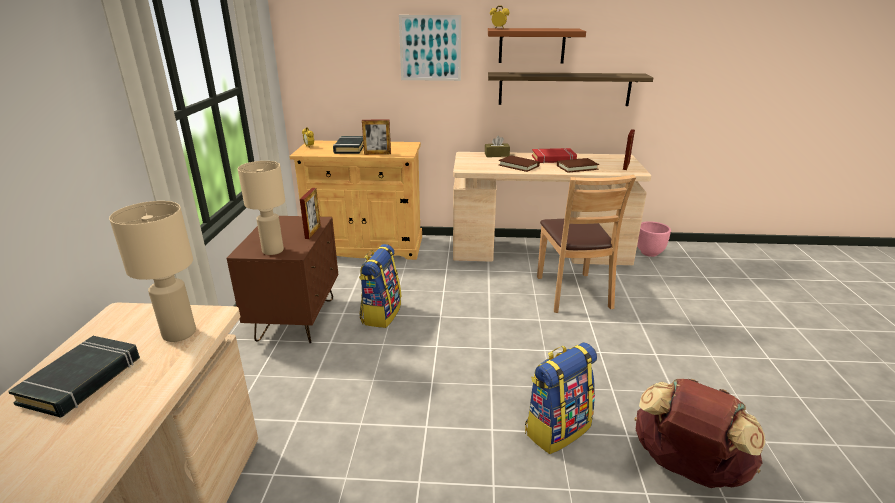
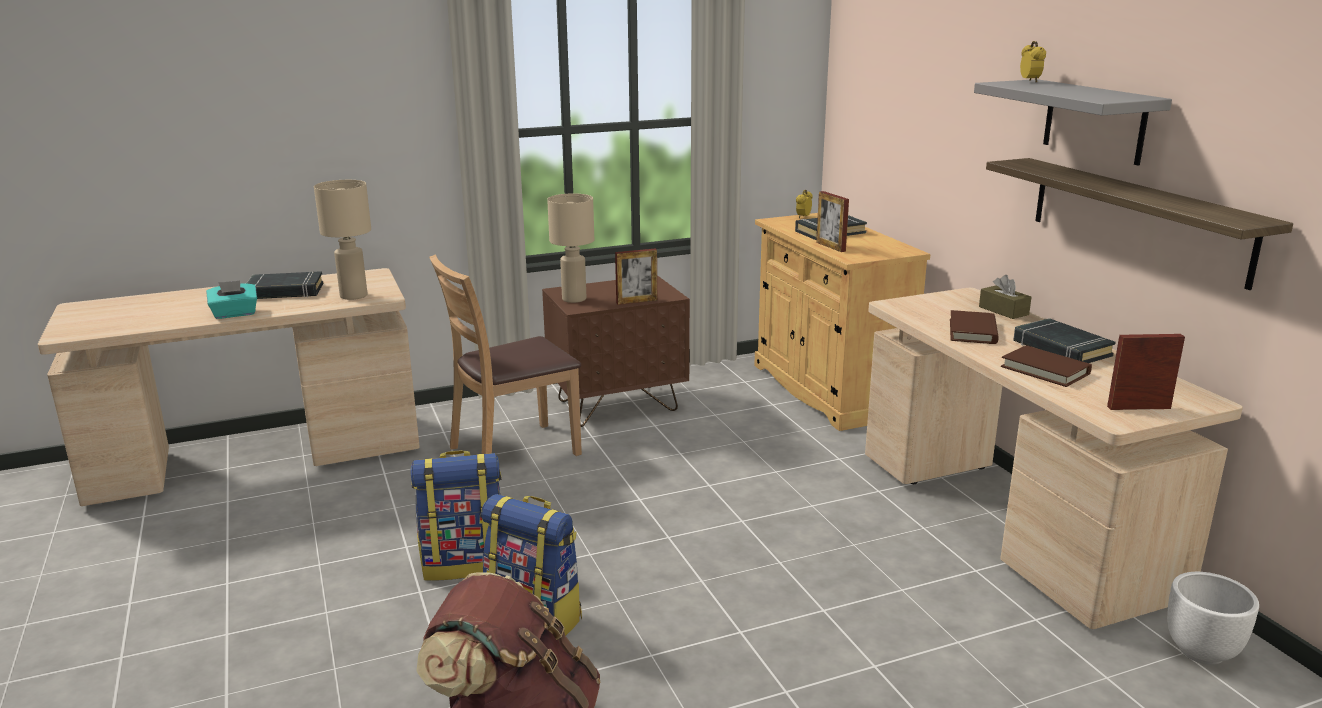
camera: 65 degrees right, 5 degrees down
backpack [359,244,401,328] -> backpack moved to [410,450,501,581]
picture [399,15,461,81] -> none
brown shelf [488,28,586,63] -> grey shelf [974,79,1172,166]
red book [532,148,577,163] -> black book [1013,318,1116,363]
brown chair [537,175,636,313] -> brown chair moved to [429,254,582,456]
pink planter [637,221,671,257] -> white planter [1167,572,1259,665]
none -> turquoise tissue box [206,280,257,319]

